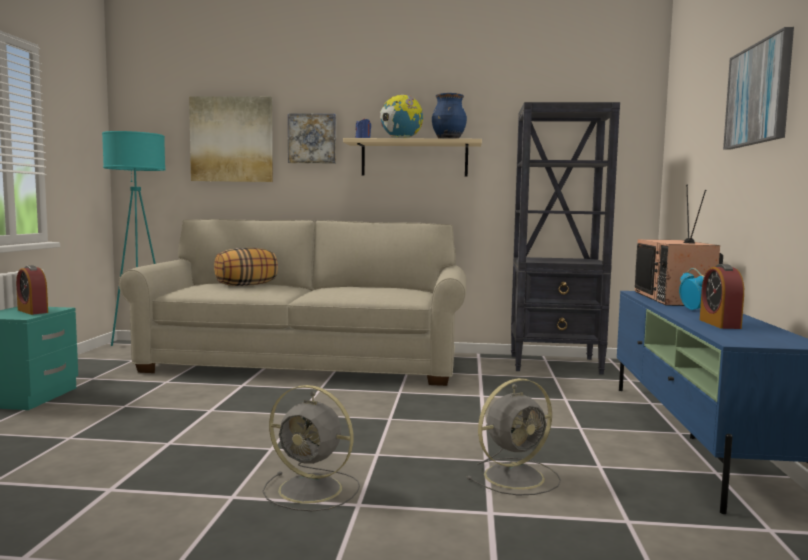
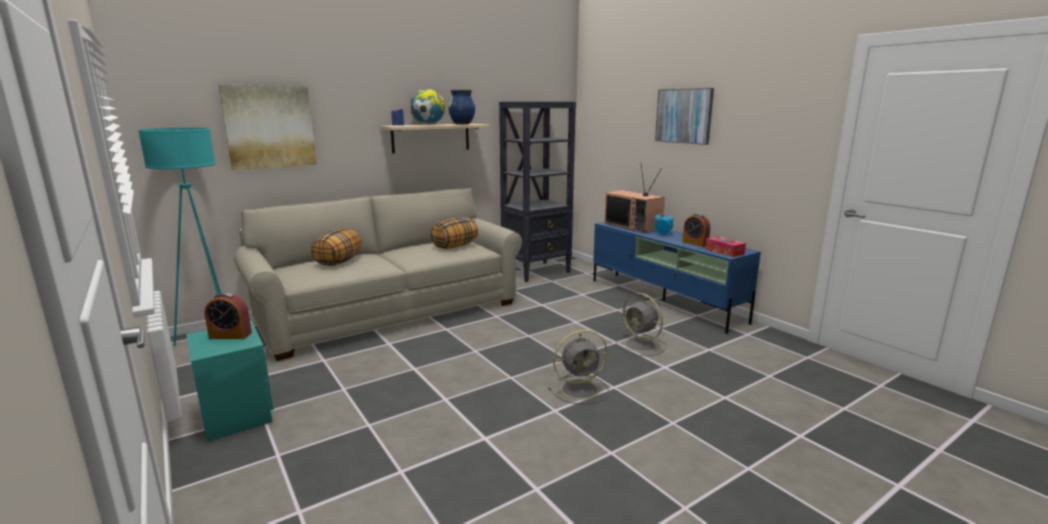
camera: 40 degrees left, 10 degrees up
picture [288,114,336,164] -> none
grey fan [467,378,561,496] -> grey fan turned 120 degrees clockwise [616,293,667,356]
none -> pillow [430,217,478,249]
none -> tissue box [705,236,746,257]

